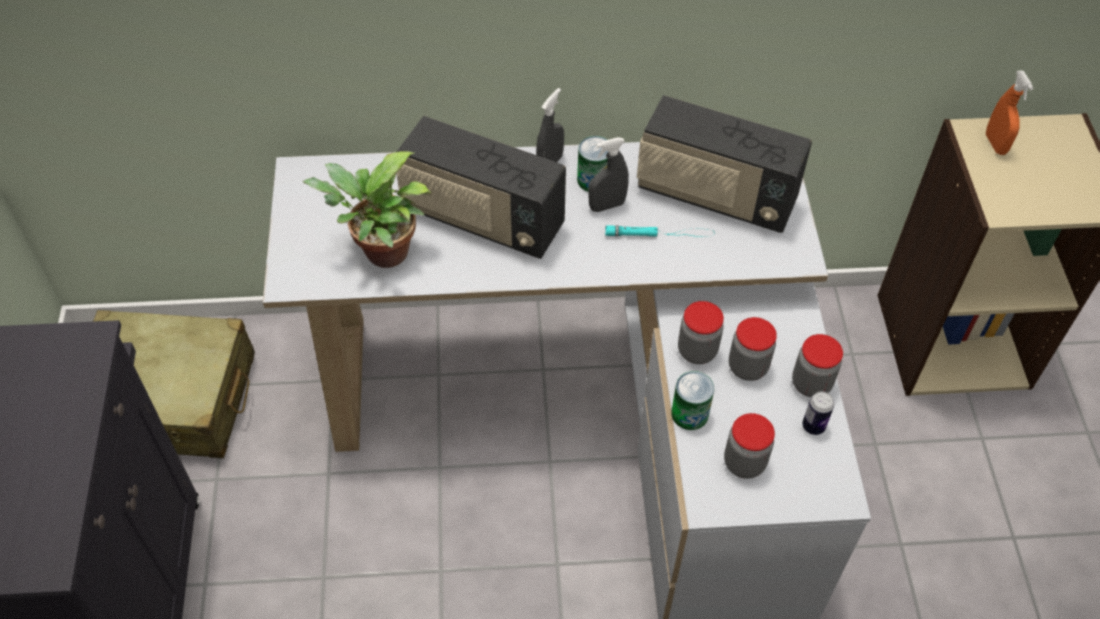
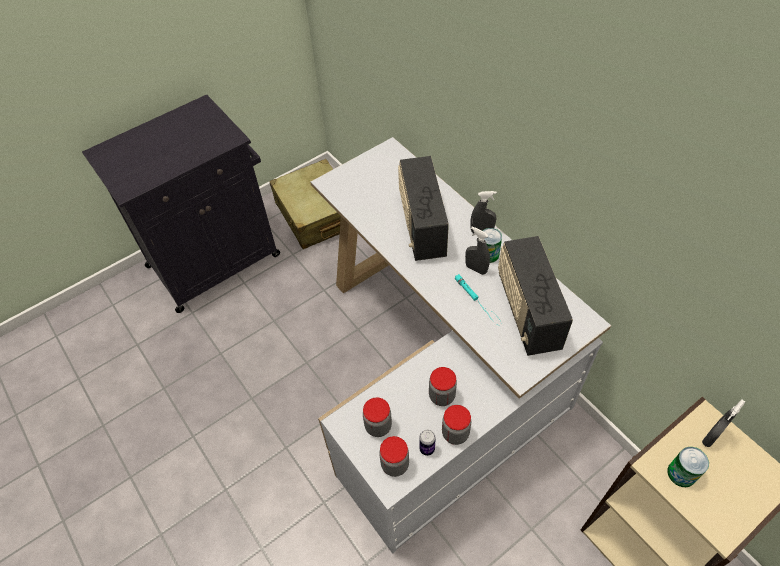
camera: 60 degrees right, 0 degrees up
potted plant [303,151,432,268] -> none
can [671,371,714,430] -> can moved to [667,447,709,487]
jar [678,301,724,364] -> jar moved to [379,436,409,477]
orange spray bottle [986,70,1033,155] -> grey spray bottle [702,399,745,447]

